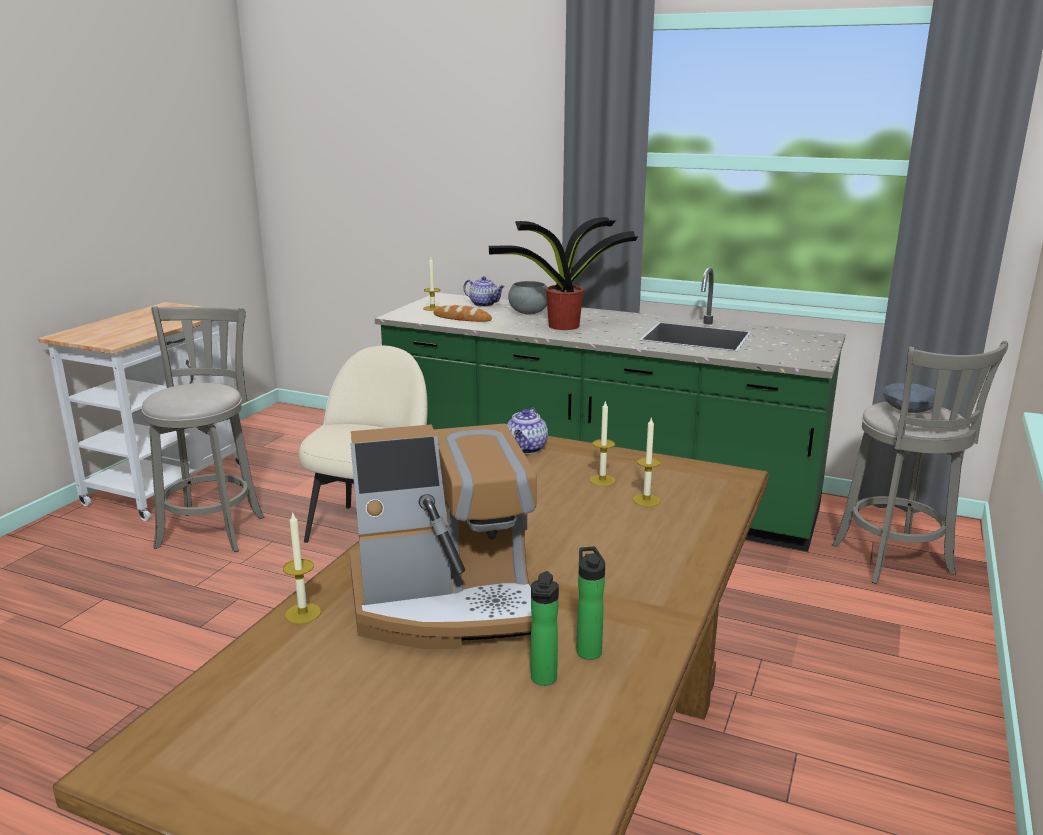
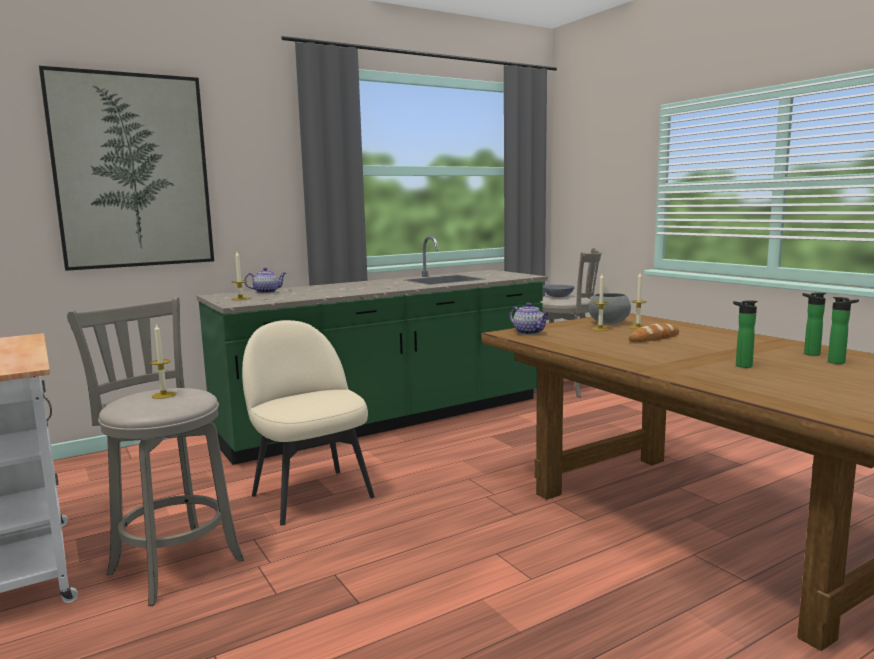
camera: 55 degrees left, 10 degrees down
candle [283,513,321,624] -> candle moved to [150,323,176,399]
coffee machine [349,423,537,649] -> bottle [733,300,758,368]
bread [433,305,492,322] -> bread moved to [629,323,679,342]
potted plant [489,217,638,330] -> none
grey bowl [508,281,547,315] -> grey bowl moved to [588,293,631,324]
none -> picture [39,66,214,271]

